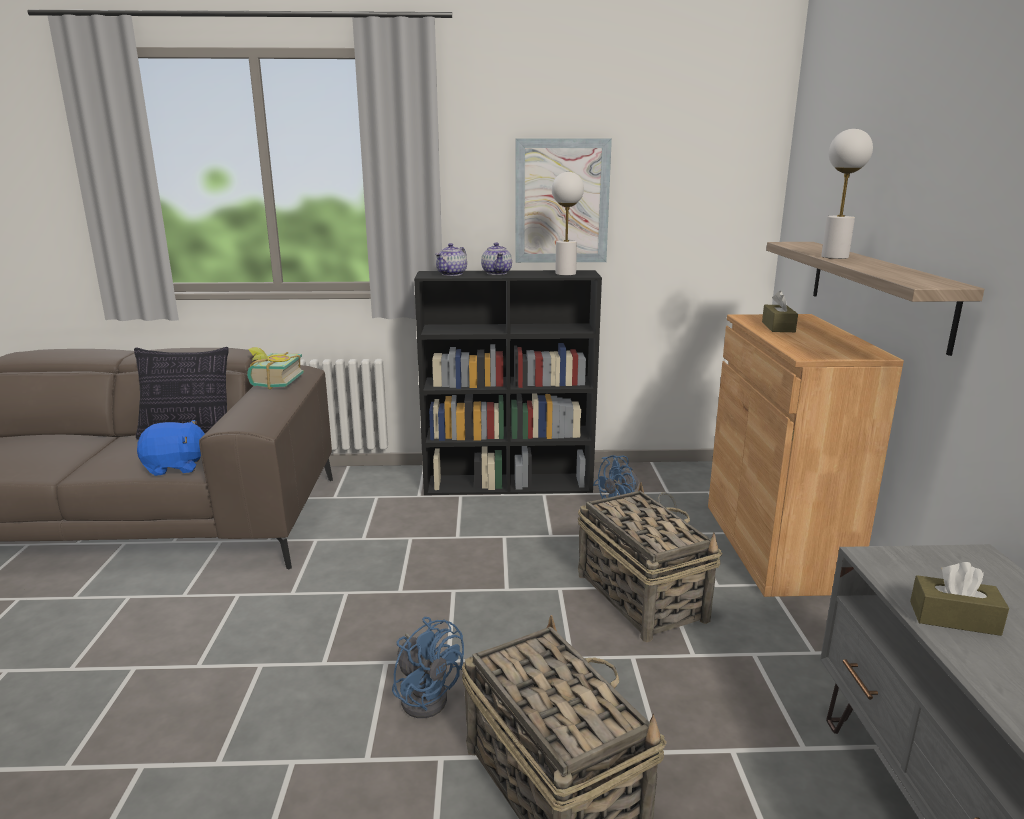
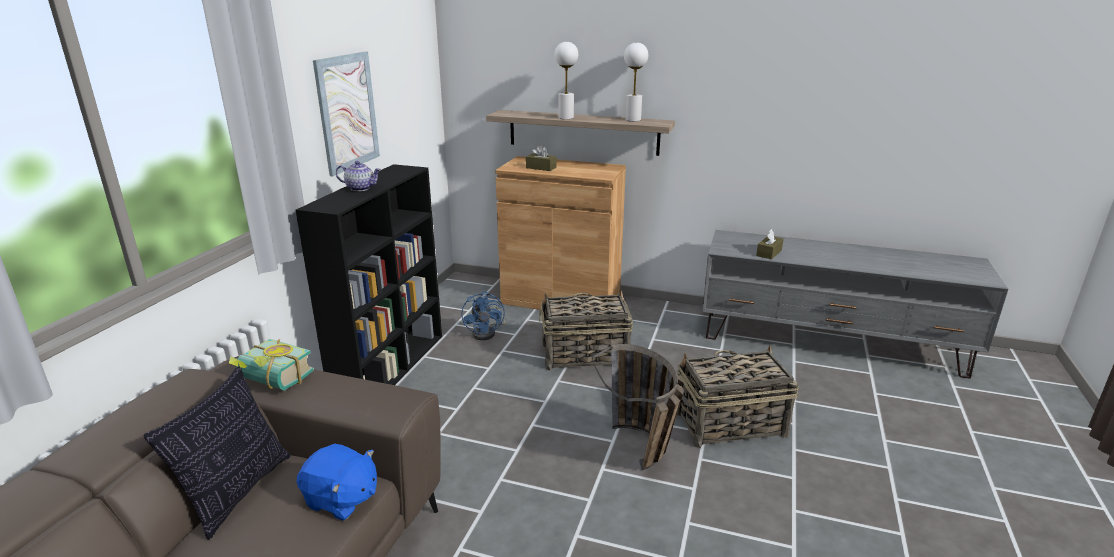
camera: 70 degrees left, 5 degrees up
blue plush toy [137,420,205,476] -> blue plush toy turned 105 degrees clockwise [297,444,377,521]
blue fan [392,617,464,718] -> basket [592,344,684,470]
teapot [435,243,467,276] -> none
white table lamp [552,172,584,276] -> white table lamp moved to [624,42,648,121]

